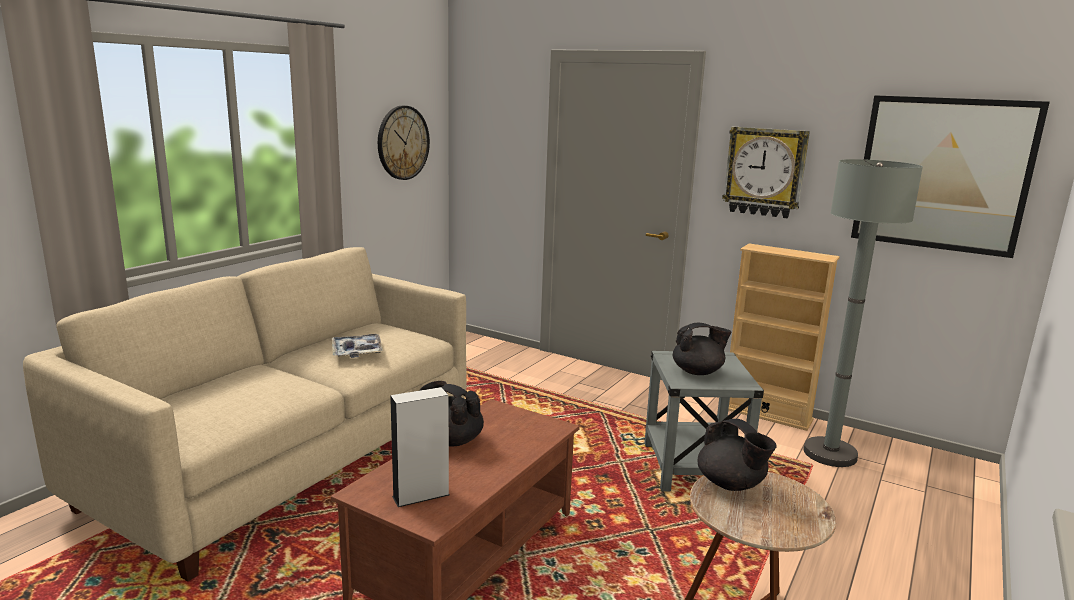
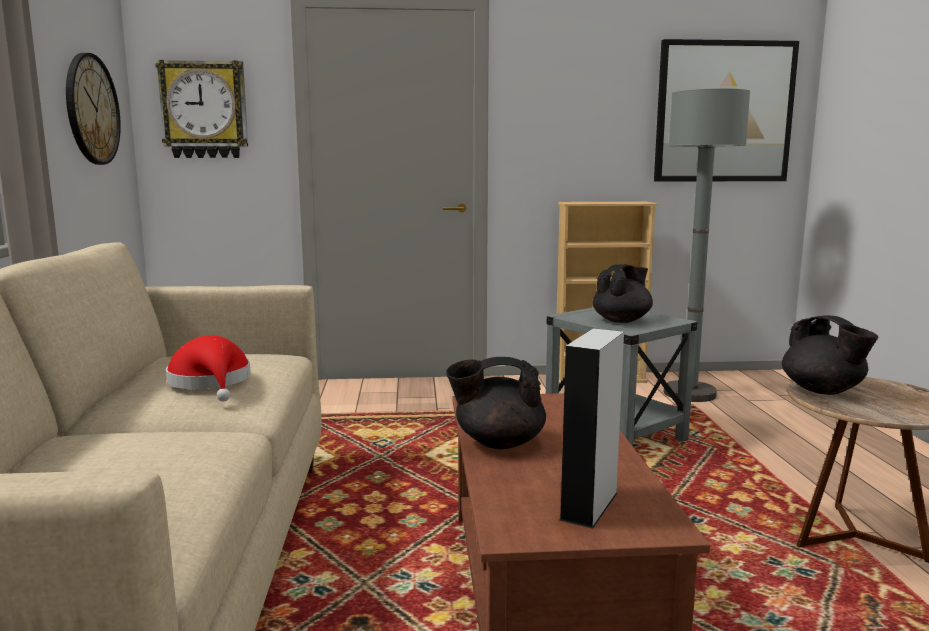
camera: 35 degrees left, 5 degrees down
tray [332,334,383,358] -> red hat [166,335,251,401]
black teapot [698,419,777,491] -> black teapot turned 45 degrees clockwise [782,316,878,395]
wall clock [722,127,810,218] -> wall clock moved to [155,60,248,158]

